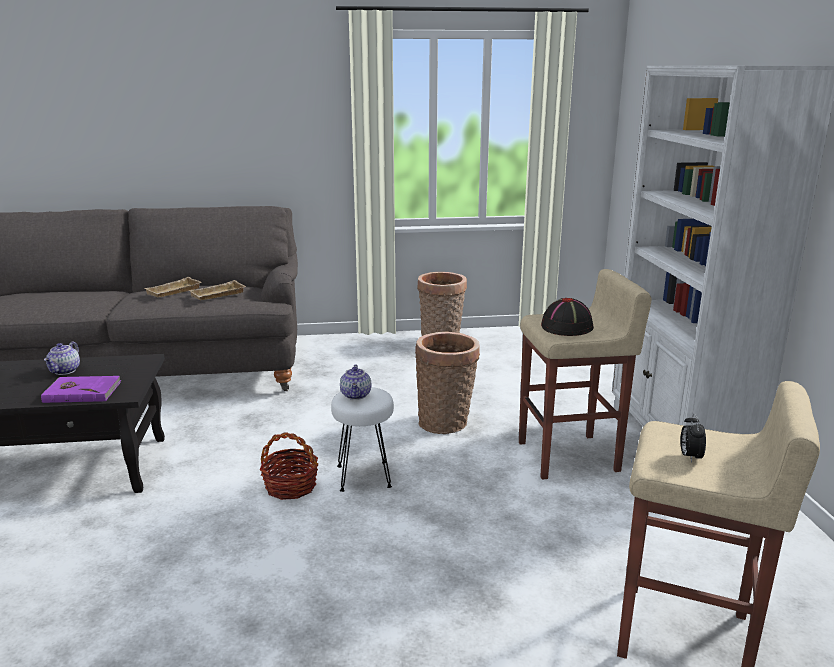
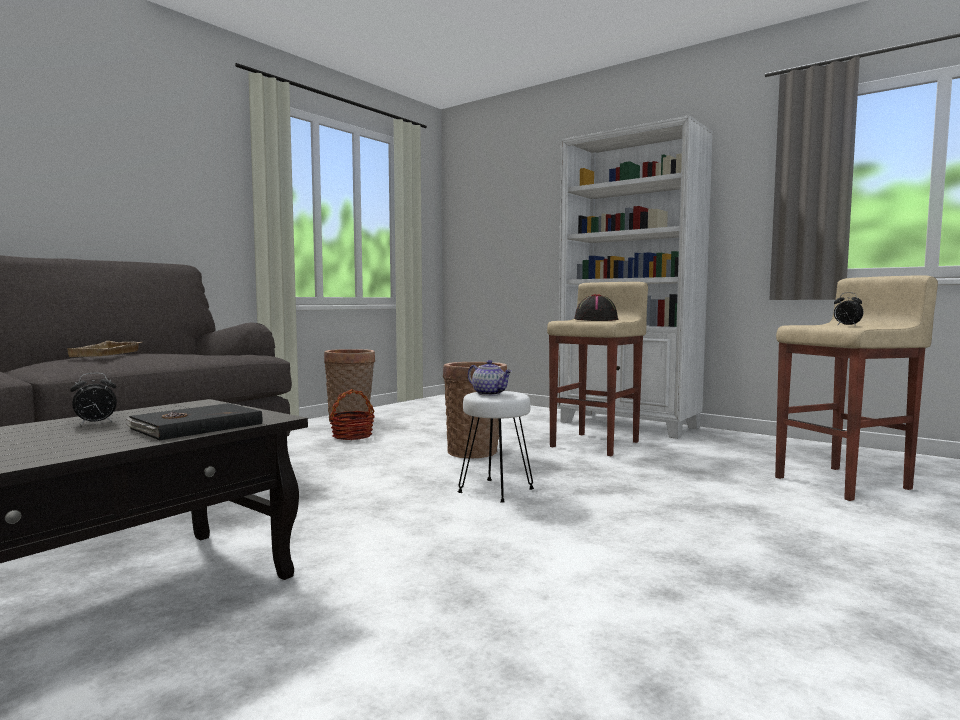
camera: 45 degrees left, 15 degrees down
purple book [41,376,122,403] -> black book [125,403,262,440]
teapot [44,341,80,375] -> alarm clock [70,373,117,426]
beige tray [189,280,246,300] -> none
basket [260,432,319,500] -> basket moved to [329,389,375,440]

